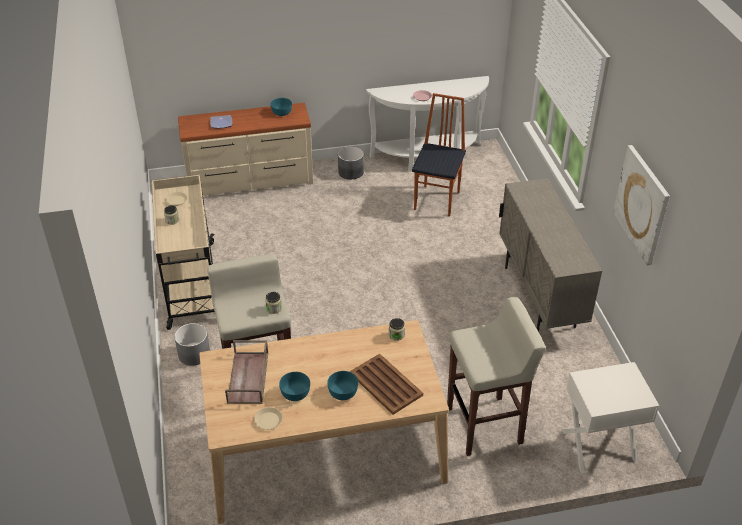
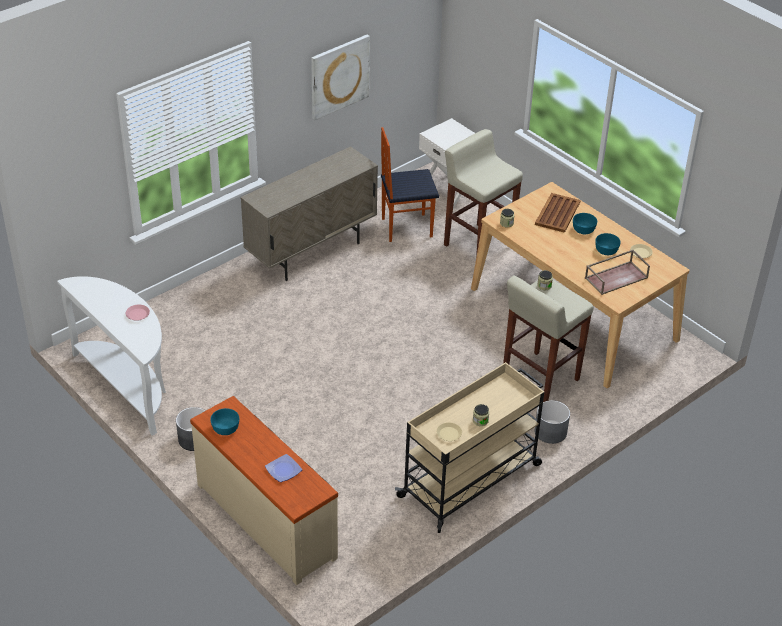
camera: 120 degrees left, 0 degrees up
chair [412,93,466,216] -> chair moved to [381,127,439,242]

